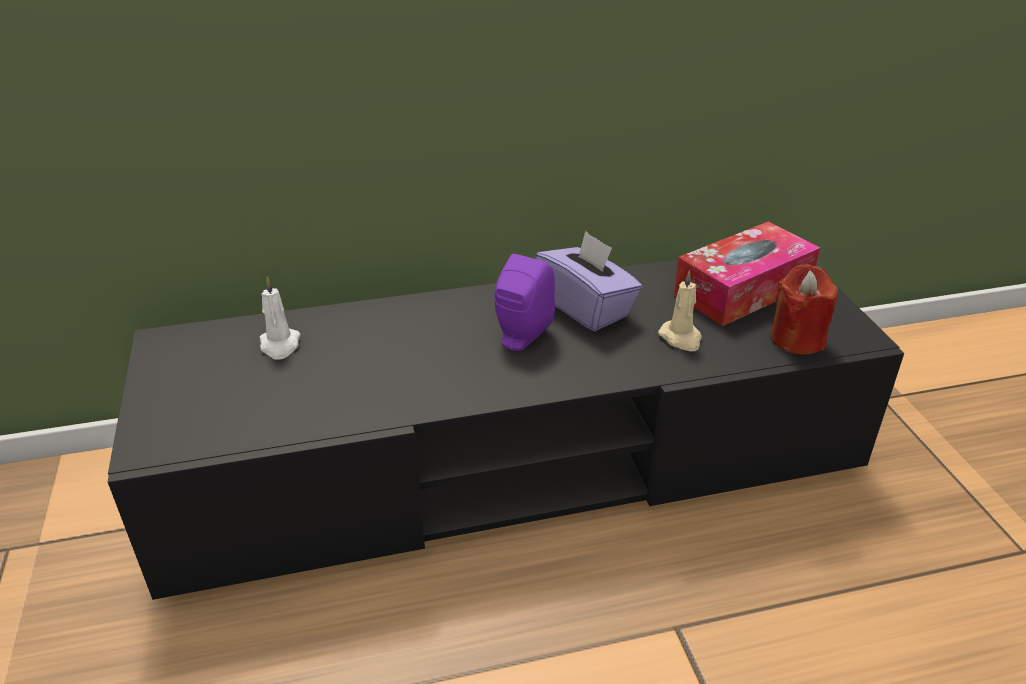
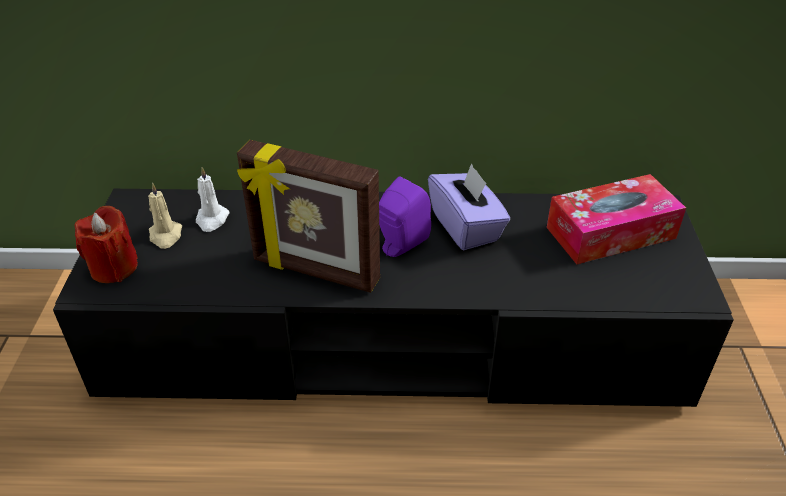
camera: 15 degrees right, 5 degrees up
beige candle [658,270,702,352] -> beige candle moved to [148,182,182,249]
red candle [770,264,838,354] -> red candle moved to [74,206,138,283]
none -> picture frame [237,140,380,293]

